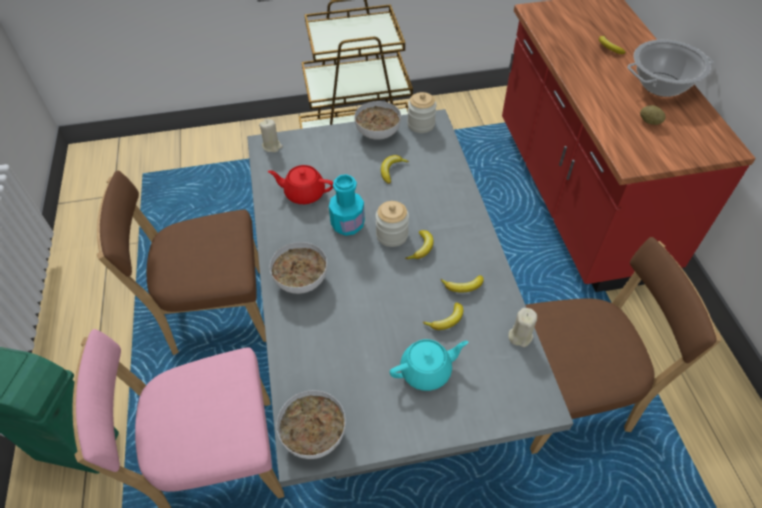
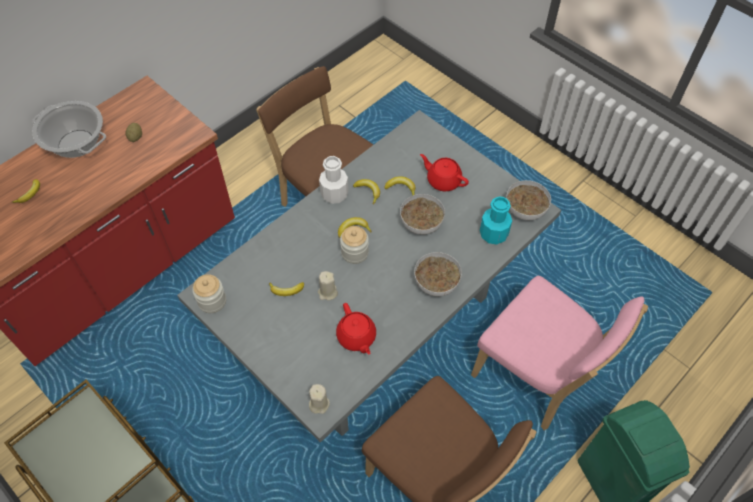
camera: 125 degrees left, 5 degrees up
turquoise bottle [329,174,365,236] -> turquoise bottle moved to [480,196,512,244]
bowl [354,101,401,140] -> bowl moved to [400,194,445,235]
turquoise teapot [390,339,468,391] -> red teapot [420,154,469,191]
beige candle [508,308,537,347] -> beige candle moved to [318,271,338,300]
none -> white bottle [319,156,349,204]

